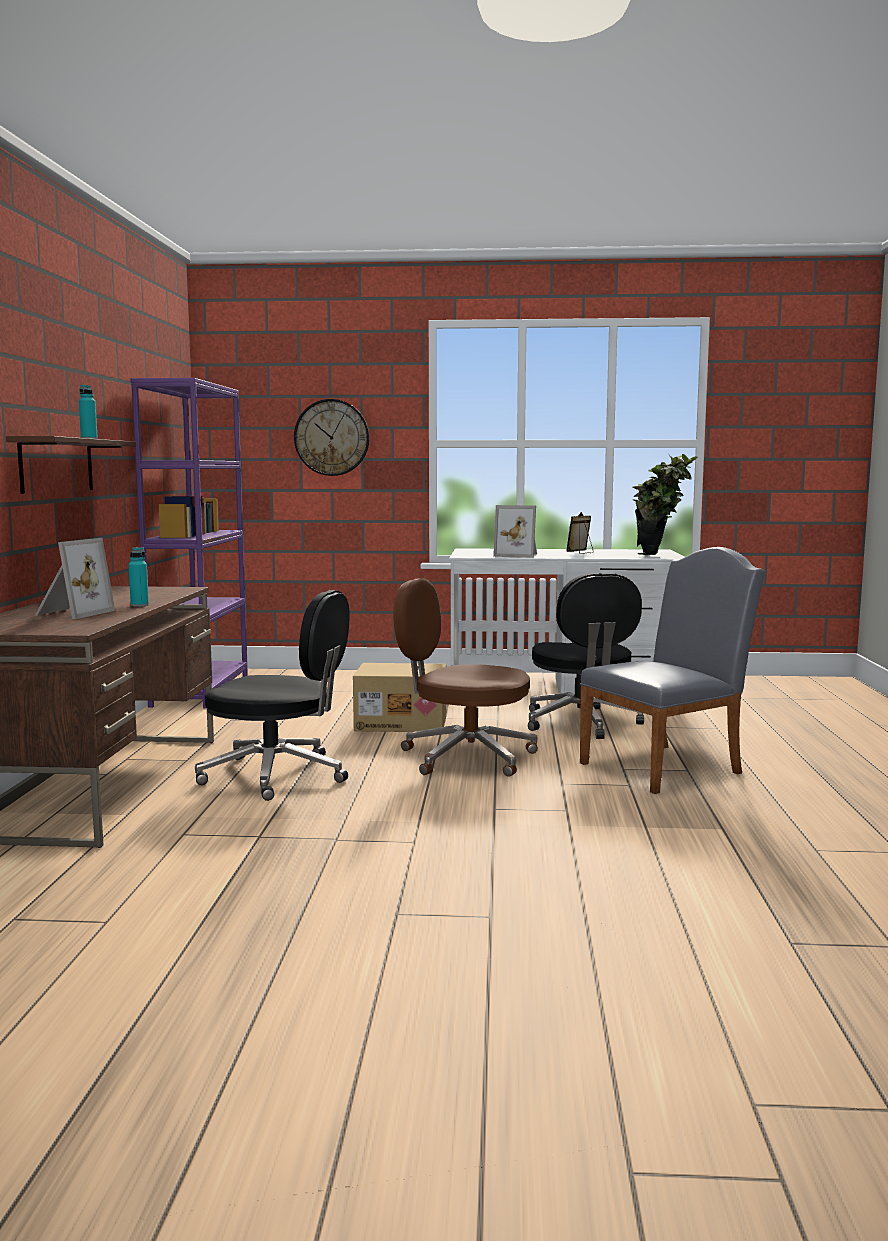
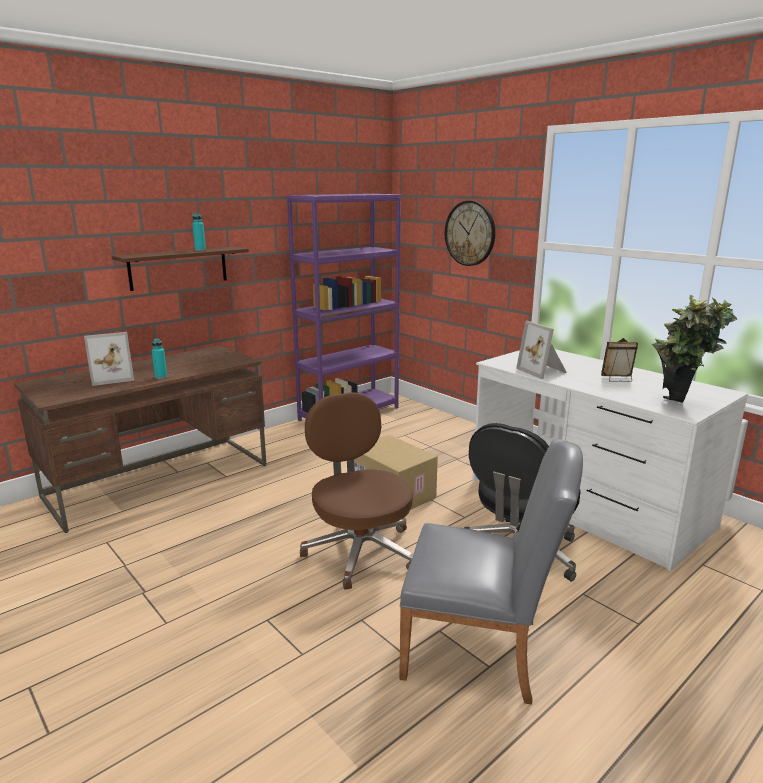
camera: 45 degrees right, 10 degrees up
black office chair [195,590,350,801] -> none

